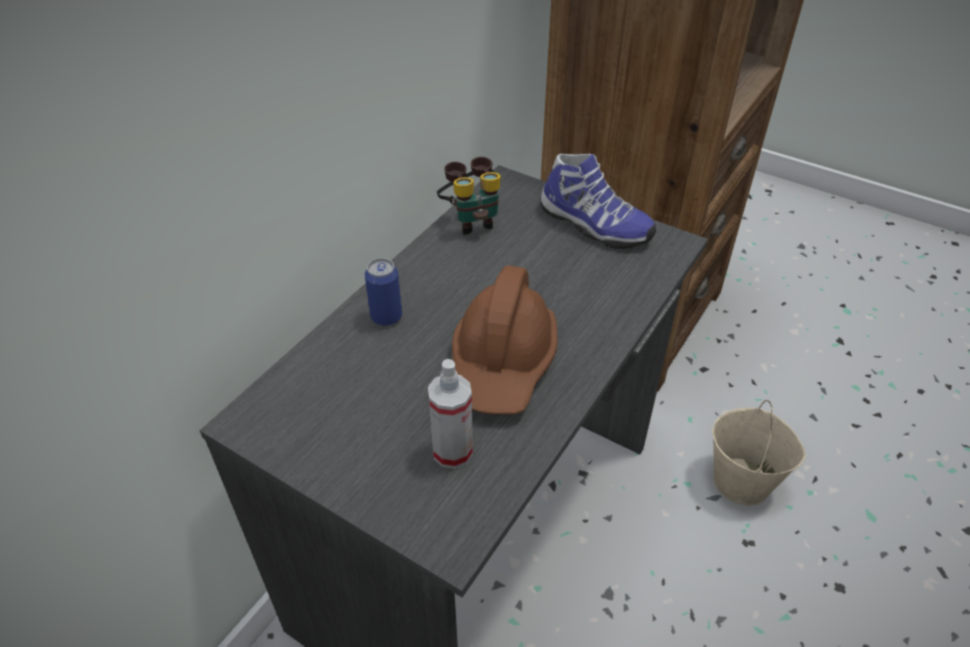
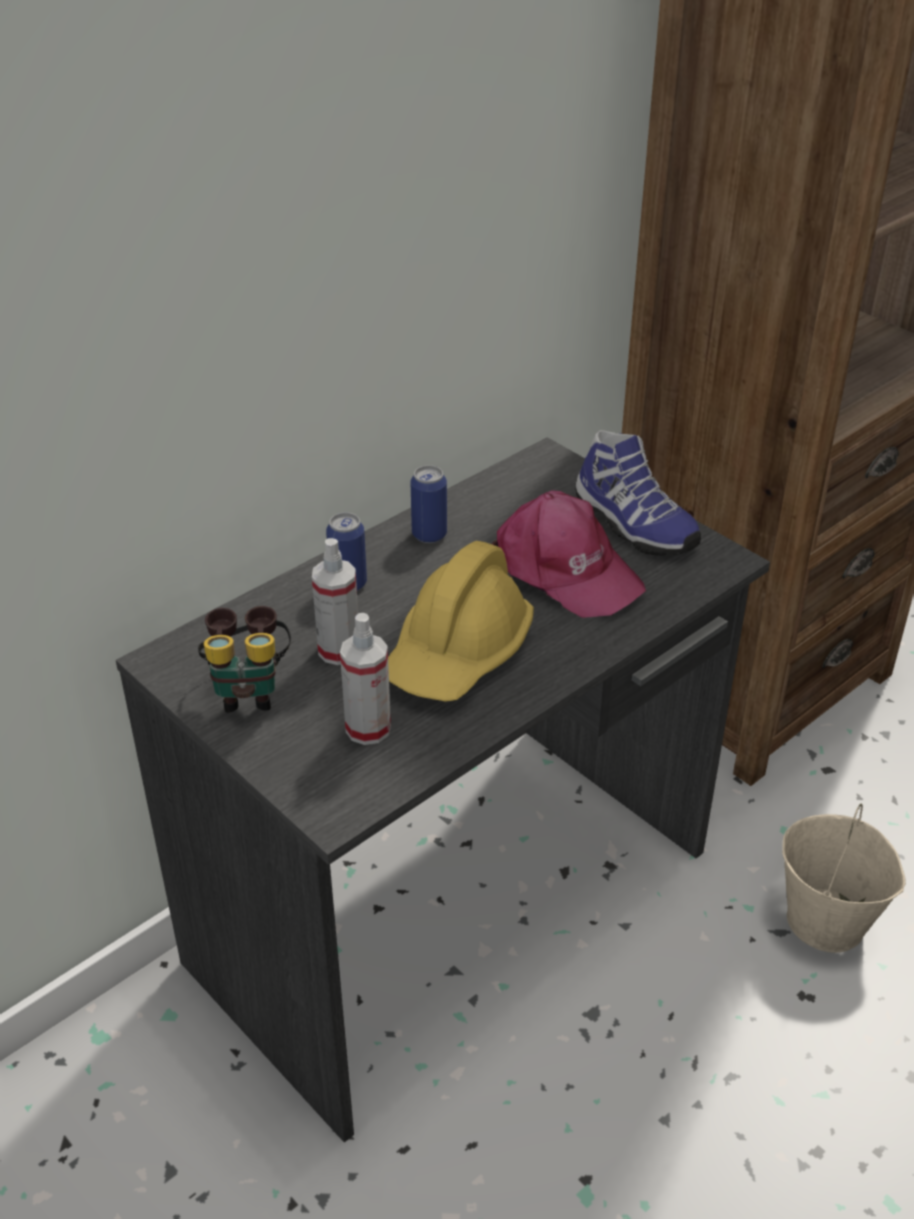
camera: 15 degrees right, 5 degrees down
binoculars [437,157,501,235] -> binoculars moved to [198,606,291,713]
brown hard hat [452,265,558,414] -> yellow hard hat [388,541,534,702]
none -> spray bottle [312,538,358,665]
none -> can [410,465,447,543]
none -> pink cap [491,490,646,618]

